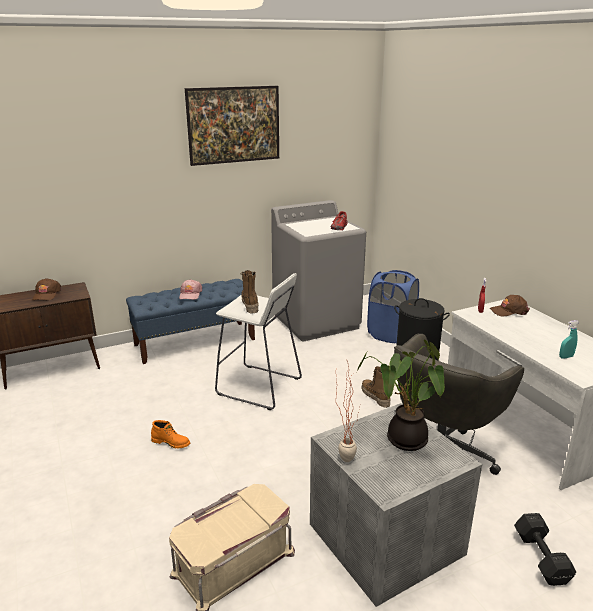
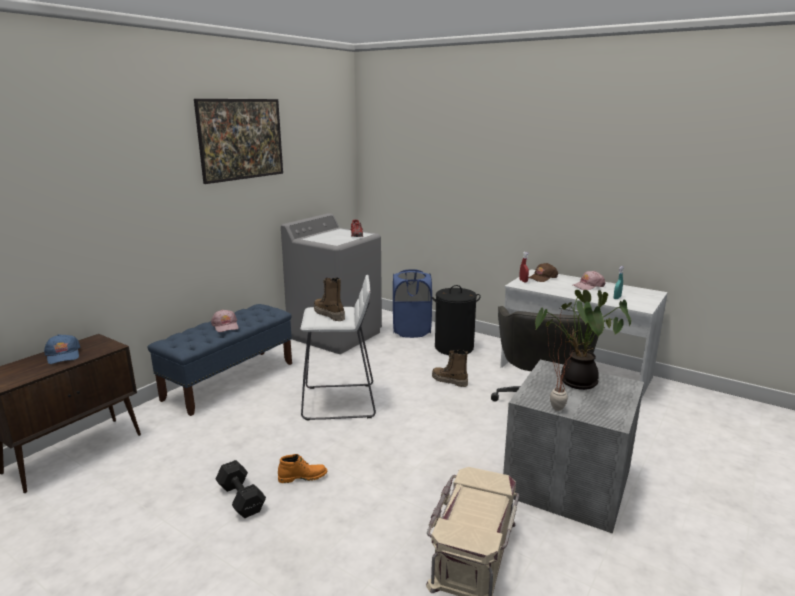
camera: 30 degrees left, 5 degrees down
brown cap [32,278,61,300] -> blue cap [44,334,80,364]
black dumbbell [514,513,576,586] -> black dumbbell moved to [216,460,266,518]
none -> pink cap [572,271,605,290]

